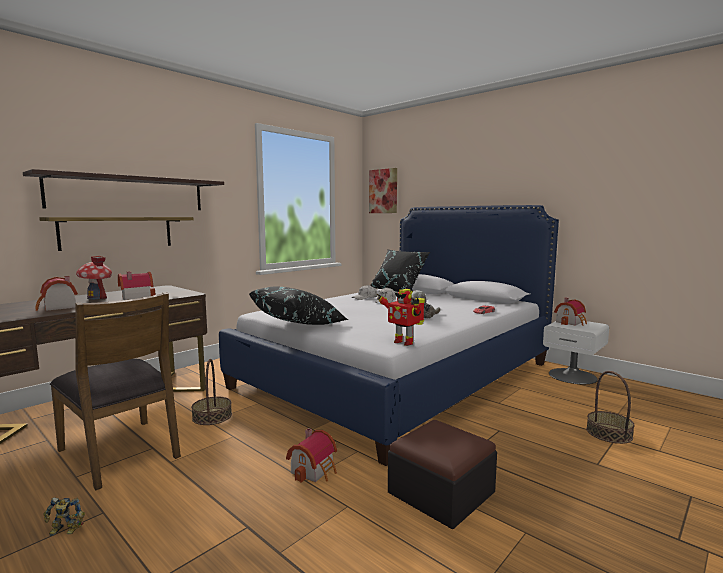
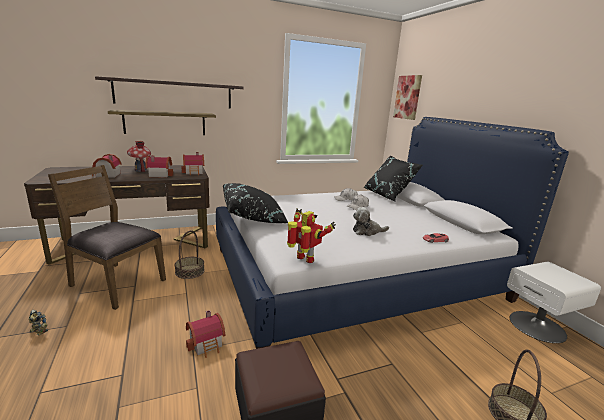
camera: 25 degrees right, 10 degrees up
brown chair [50,292,181,490] -> brown chair turned 135 degrees clockwise [48,165,166,310]
toy robot [377,289,425,346] -> toy robot turned 150 degrees clockwise [287,208,336,263]
toy house [554,298,587,326] -> toy house moved to [181,152,204,175]

